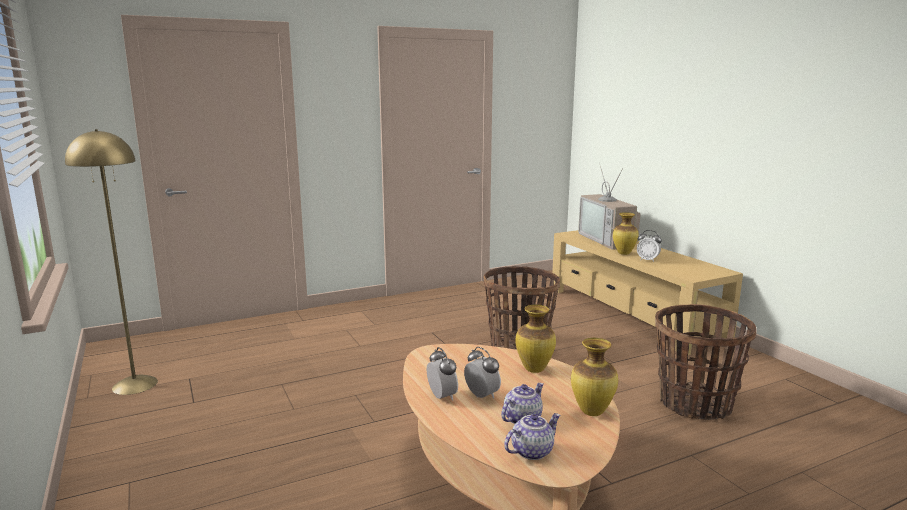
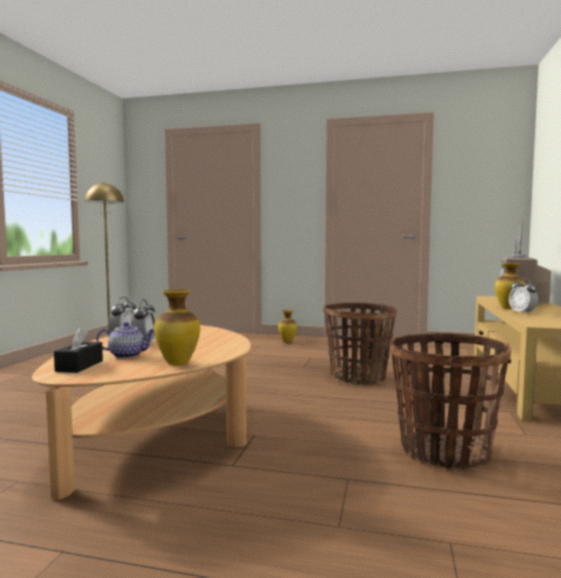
camera: 40 degrees right, 10 degrees down
teapot [504,413,561,460] -> black tissue box [54,327,103,373]
vase [516,305,556,373] -> vase moved to [278,310,297,342]

